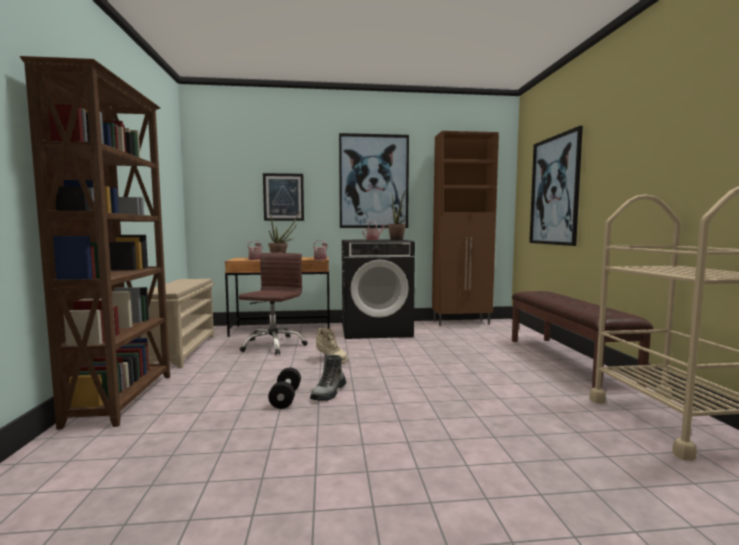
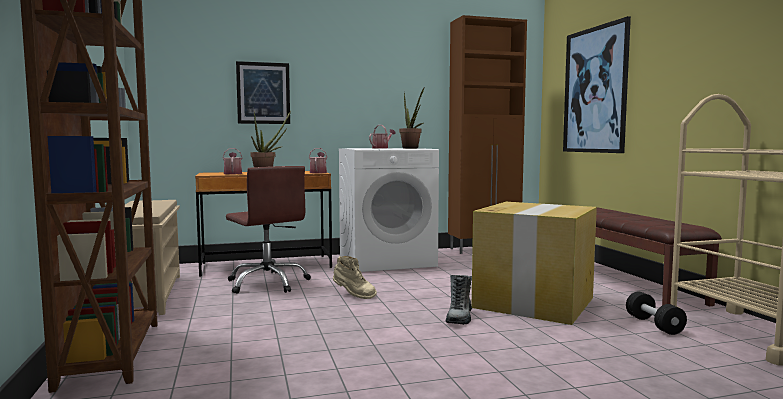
camera: 10 degrees left, 0 degrees up
brown office chair [239,253,308,355] -> brown office chair turned 135 degrees clockwise [226,166,311,294]
black dumbbell [268,368,301,409] -> black dumbbell moved to [626,292,687,335]
boot [310,355,346,401] -> boot moved to [446,275,472,325]
picture [339,133,409,228] -> none
black washing machine [342,240,415,339] -> white washing machine [338,148,439,272]
none -> cardboard box [472,202,597,325]

